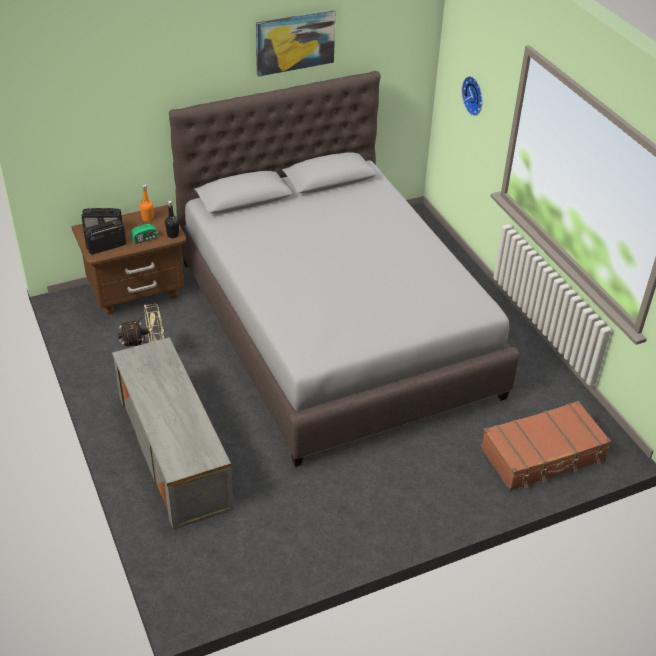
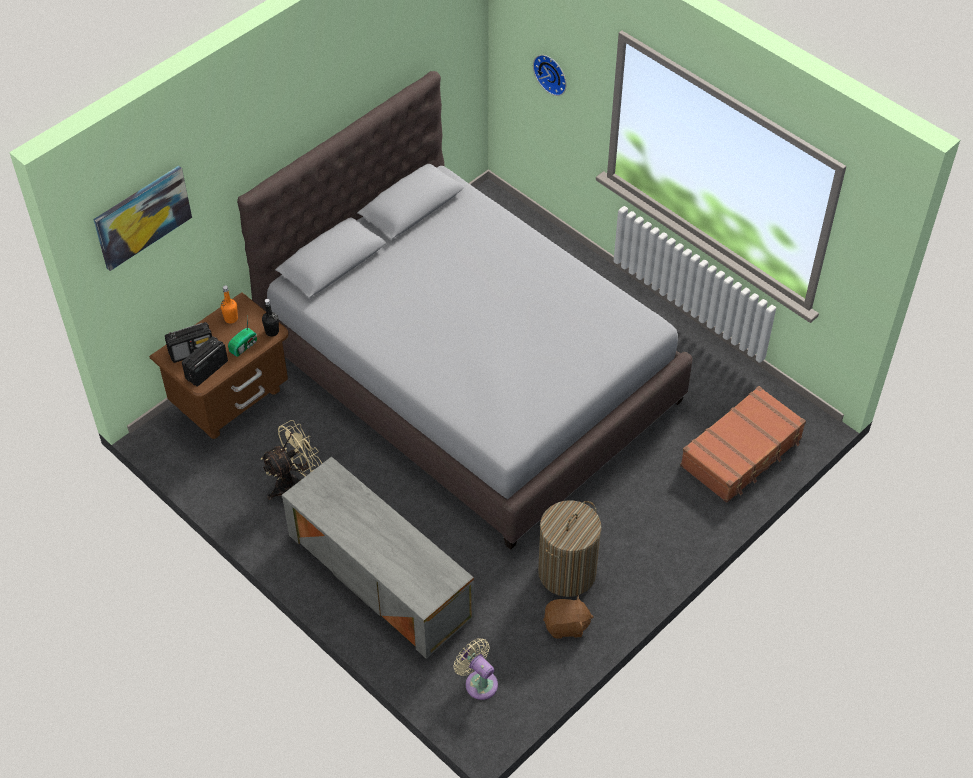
camera: 20 degrees left, 10 degrees up
picture [256,10,336,77] -> picture moved to [93,166,192,271]
none -> beige fan [453,638,498,700]
none -> laundry basket [538,500,601,597]
none -> brown plush toy [543,595,594,639]

